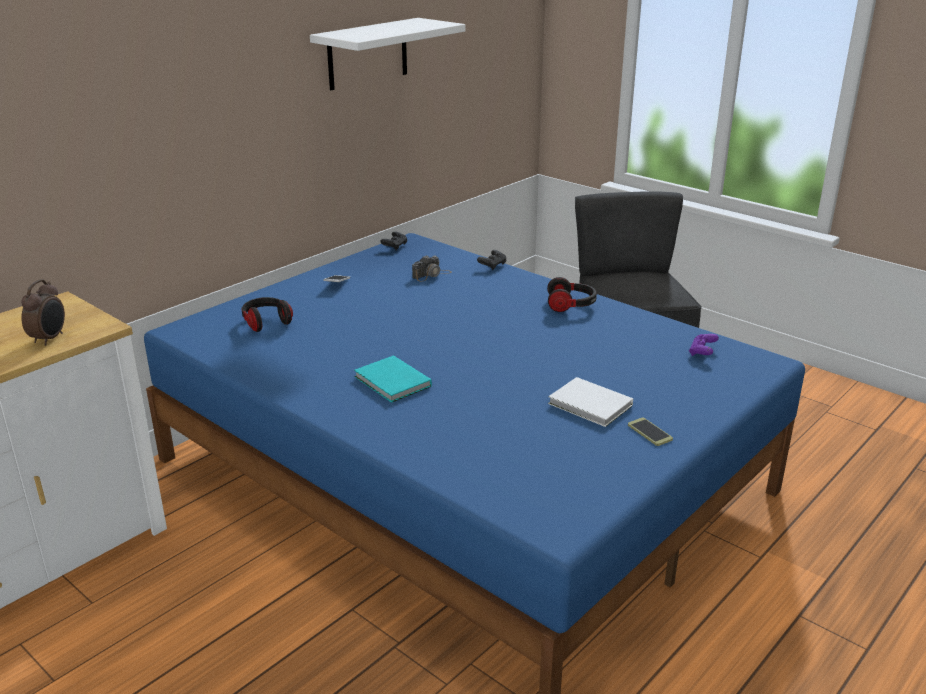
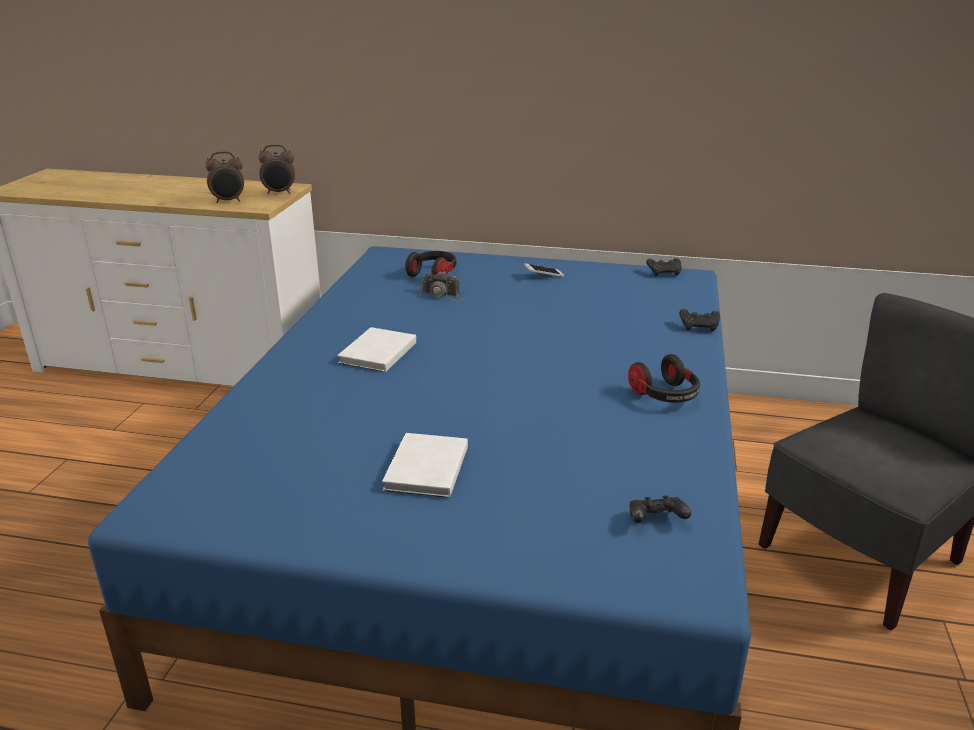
camera: 60 degrees right, 0 degrees up
white shelf [310,18,466,90] -> none
turquoise book [354,355,432,403] -> white book [337,327,416,372]
camera [412,255,452,282] -> camera moved to [419,271,464,302]
phone [628,418,673,446] -> none
purple game controller [689,334,719,356] -> black game controller [630,495,691,523]
none -> alarm clock [258,144,295,194]

